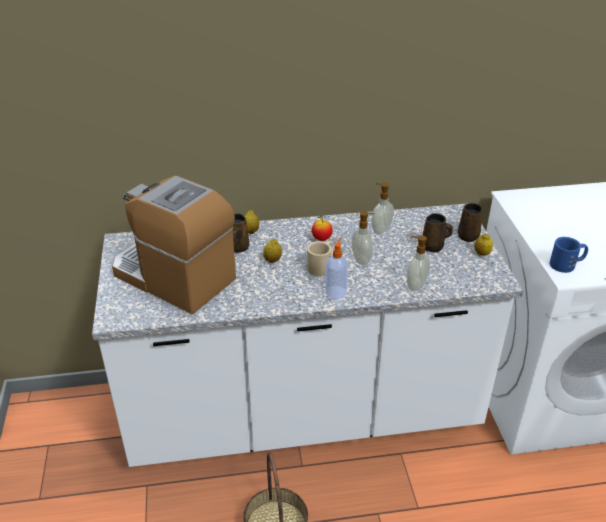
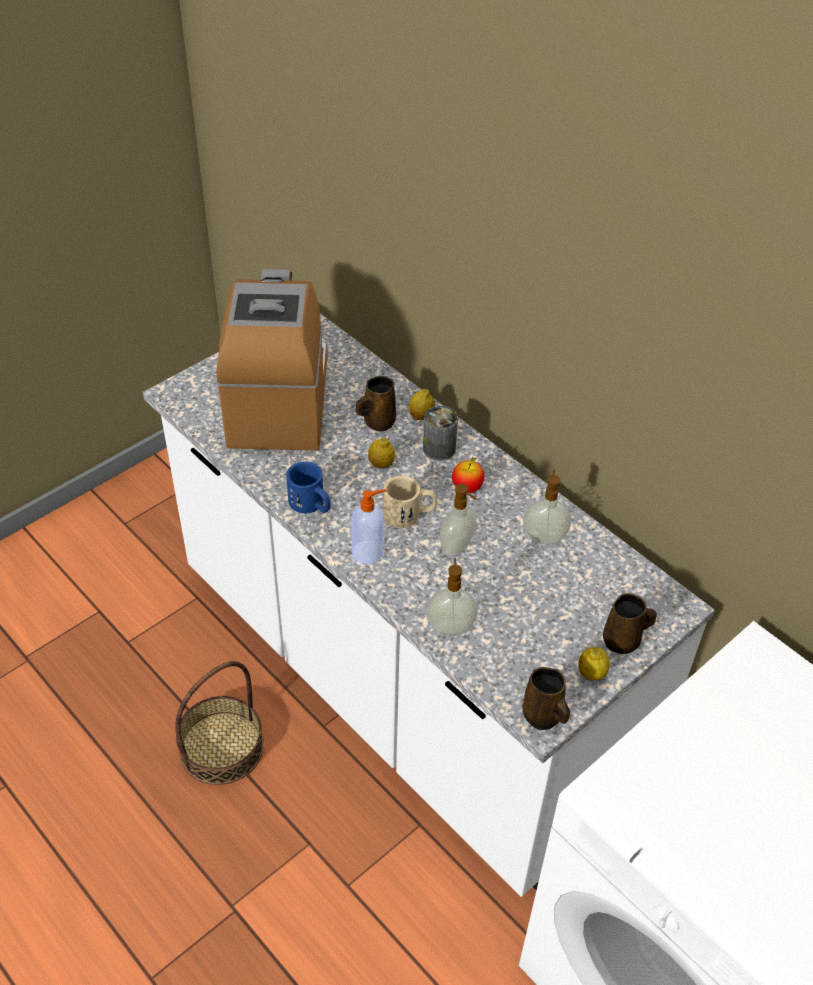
camera: 55 degrees right, 10 degrees up
brown mug [423,213,453,252] -> brown mug moved to [523,667,570,730]
blue mug [549,237,588,273] -> blue mug moved to [286,461,331,513]
none -> can [423,406,458,461]

